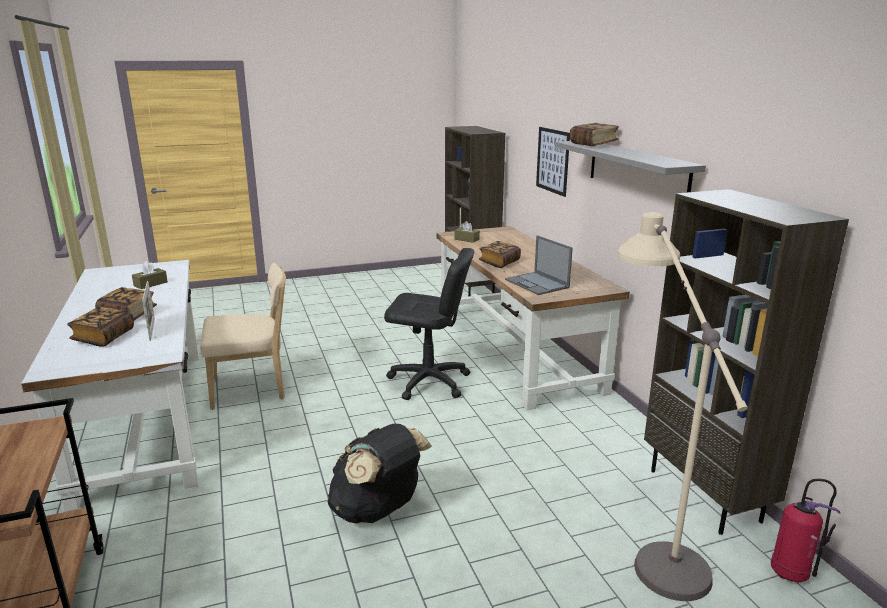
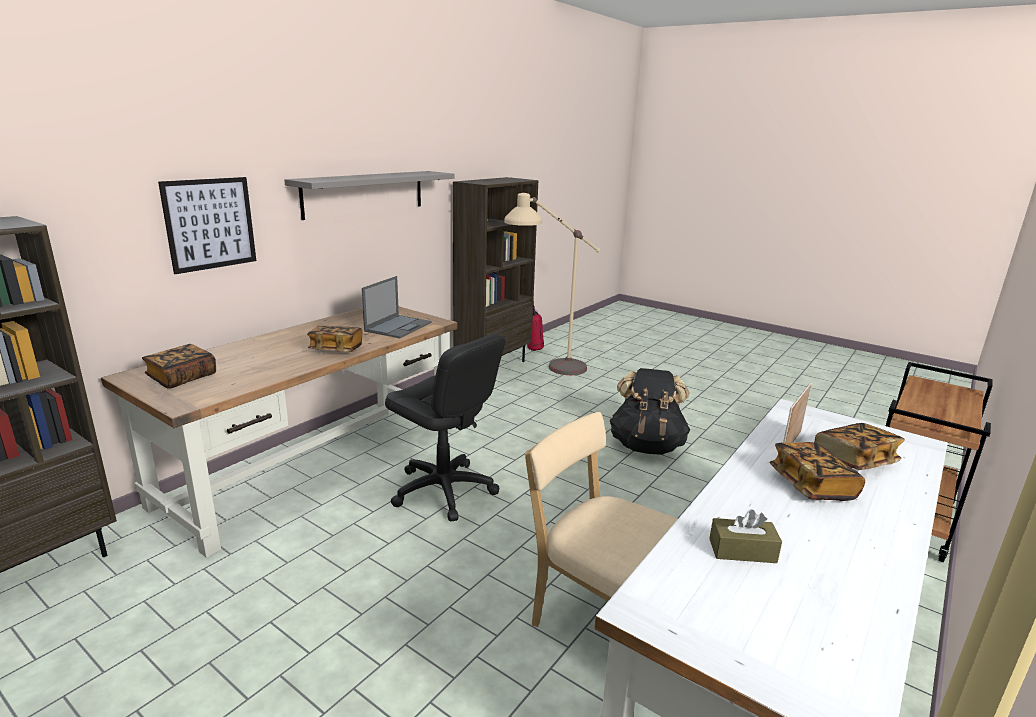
camera: 125 degrees left, 0 degrees up
black office chair [384,248,474,400] -> black office chair turned 150 degrees clockwise [385,333,505,522]
brown tissue box [454,221,480,243] -> none
book [570,123,619,146] -> book moved to [142,344,216,389]

